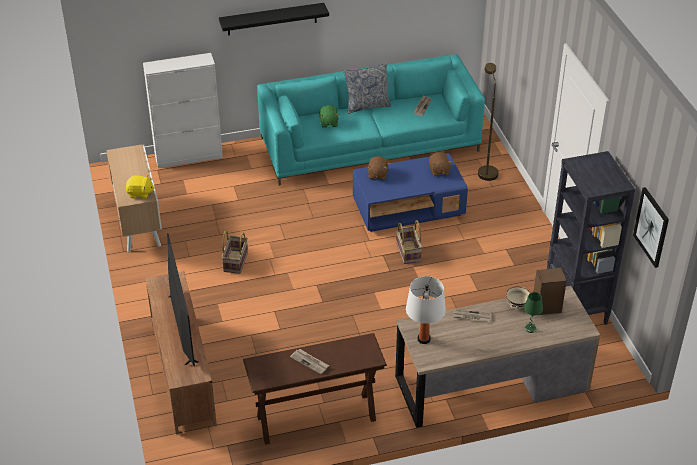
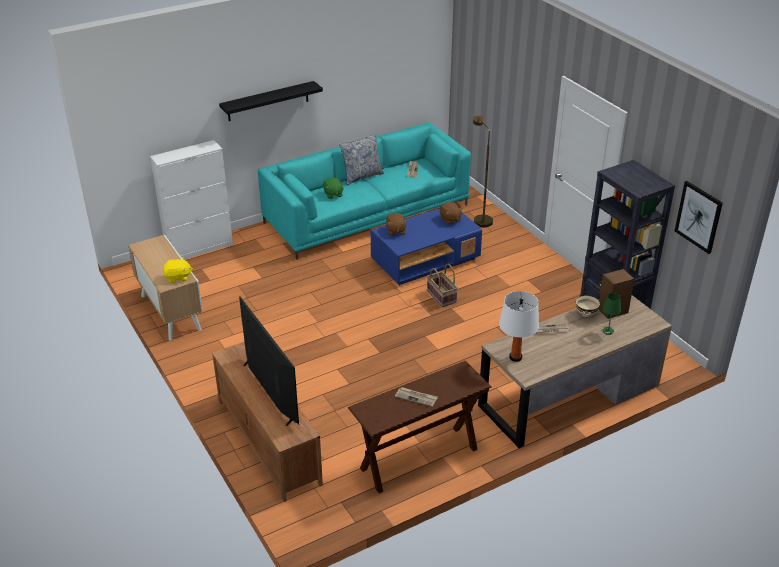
camera: 15 degrees left, 5 degrees down
basket [221,230,248,274] -> none

